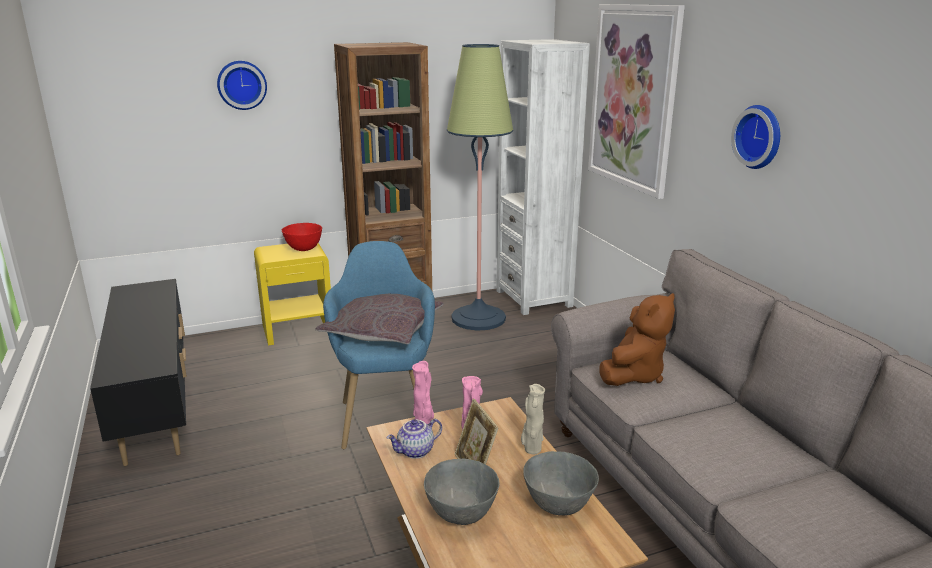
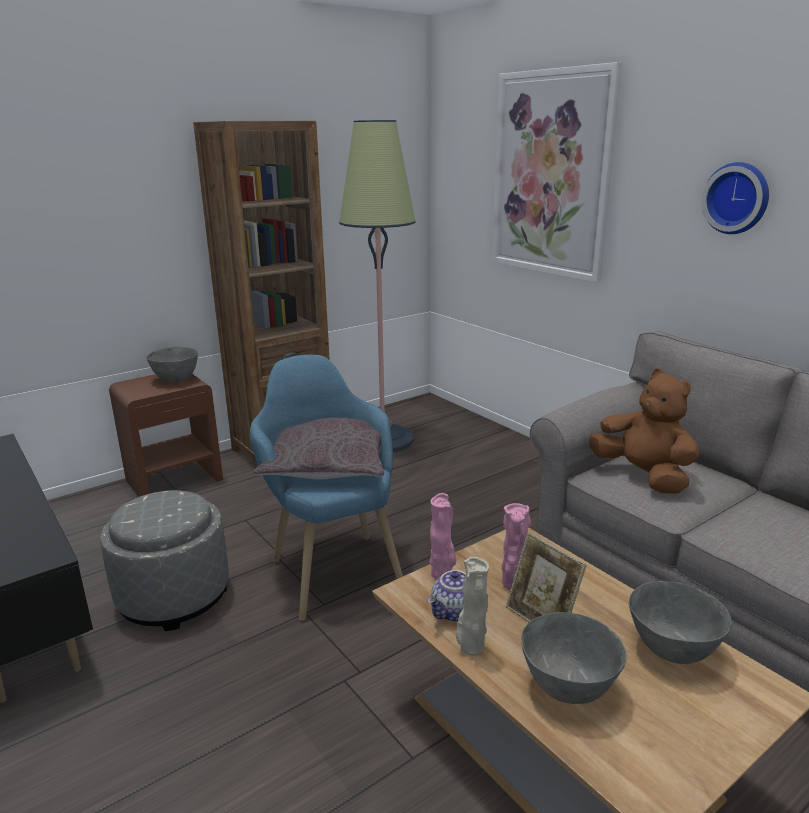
camera: 15 degrees left, 0 degrees up
wall clock [217,61,267,110] -> none
yellow nightstand [254,243,331,346] -> brown nightstand [109,374,223,497]
red bowl [282,223,322,251] -> grey bowl [146,347,198,382]
white bookcase [496,39,590,315] -> none
beige vase [521,384,545,454] -> beige vase moved to [456,557,489,656]
brown plush toy [599,293,675,386] -> brown plush toy turned 60 degrees counterclockwise [589,369,699,494]
none -> grey ottoman [100,490,229,631]

